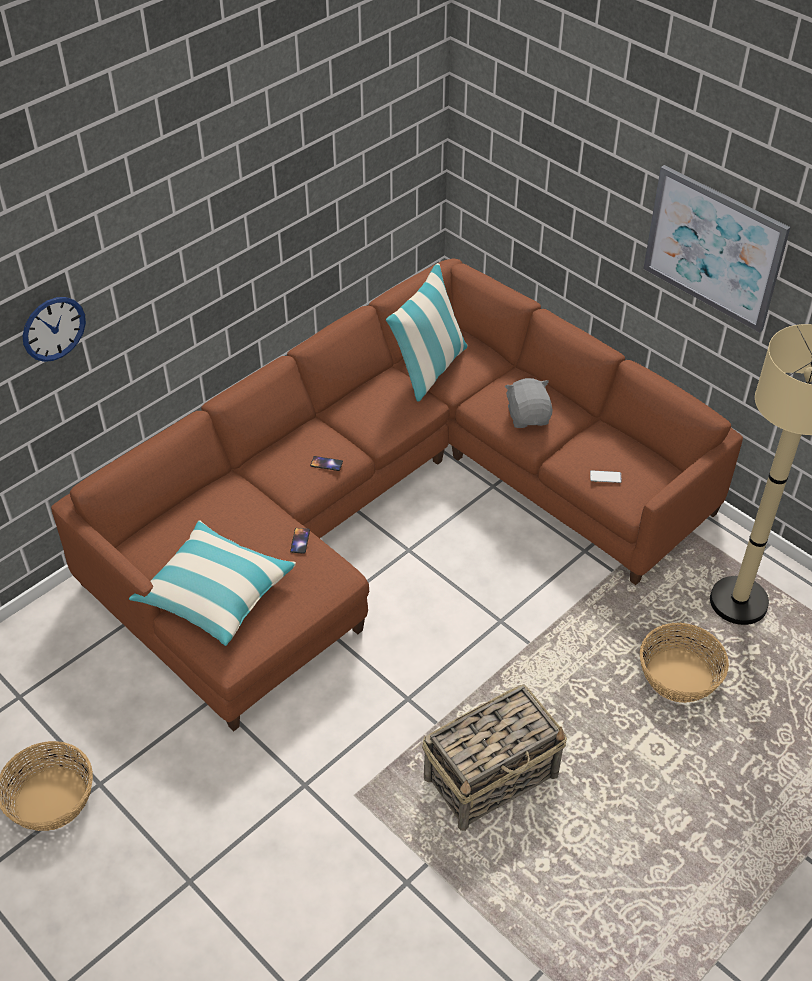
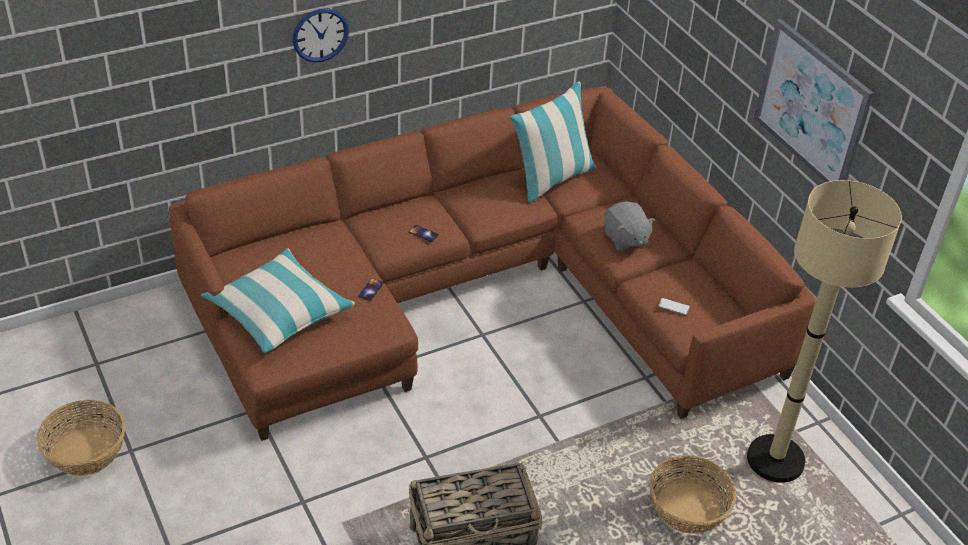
camera: 15 degrees right, 5 degrees down
wall clock [23,297,86,362] -> wall clock moved to [292,8,349,63]
grey plush toy [505,378,553,428] -> grey plush toy turned 150 degrees clockwise [604,201,655,251]

